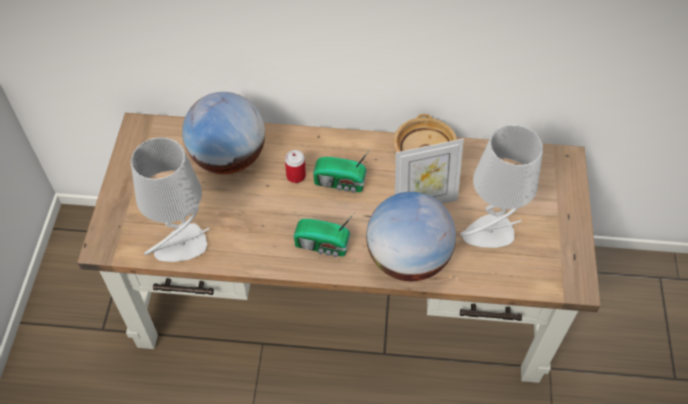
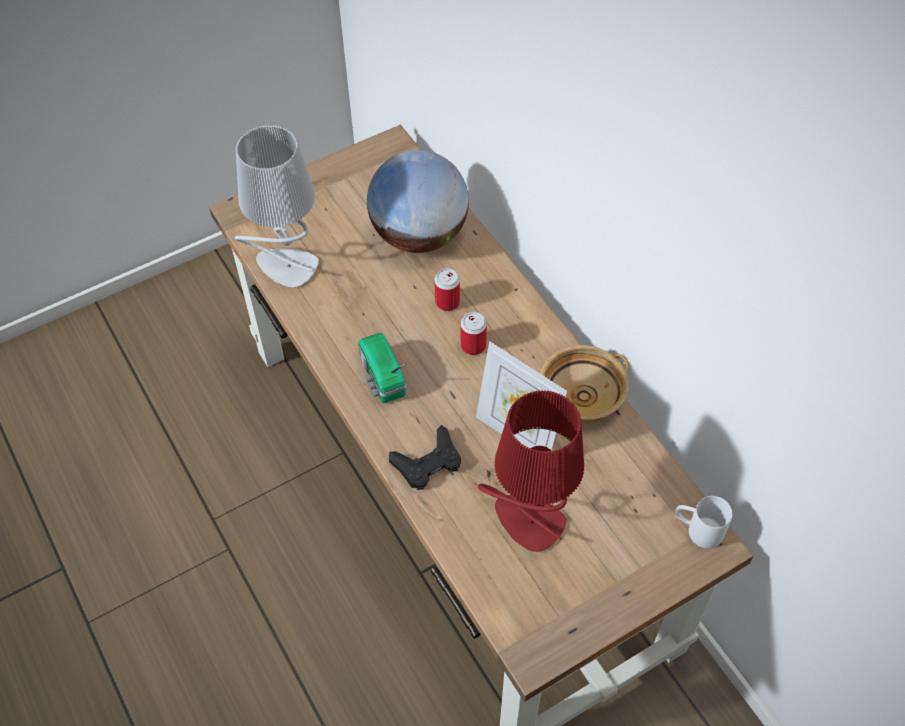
camera: 55 degrees right, 0 degrees up
radio [313,150,370,193] -> can [461,312,487,355]
globe [366,192,456,281] -> black game controller [389,425,461,490]
grey table lamp [460,125,543,248] -> red table lamp [478,390,584,552]
none -> white mug [675,496,732,548]

